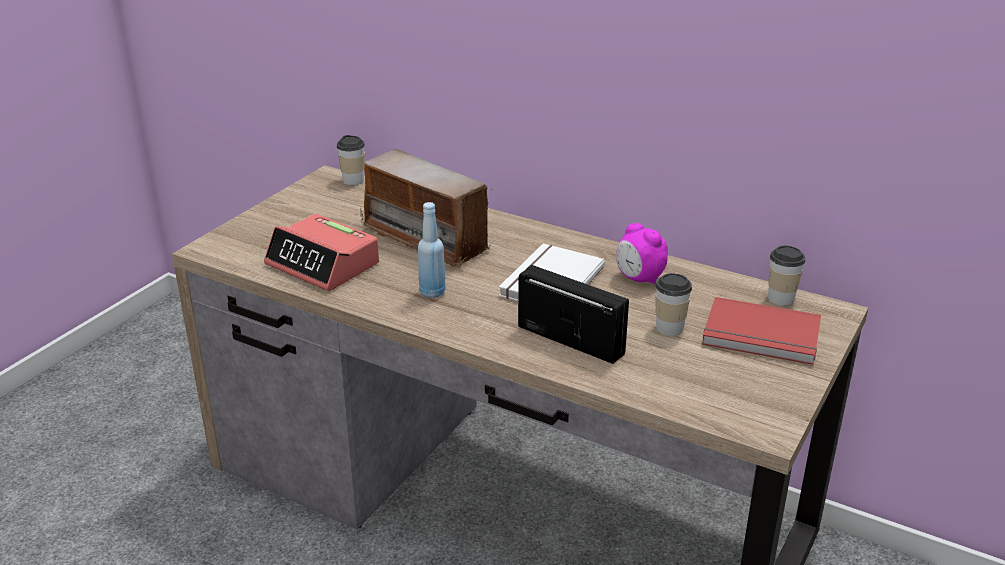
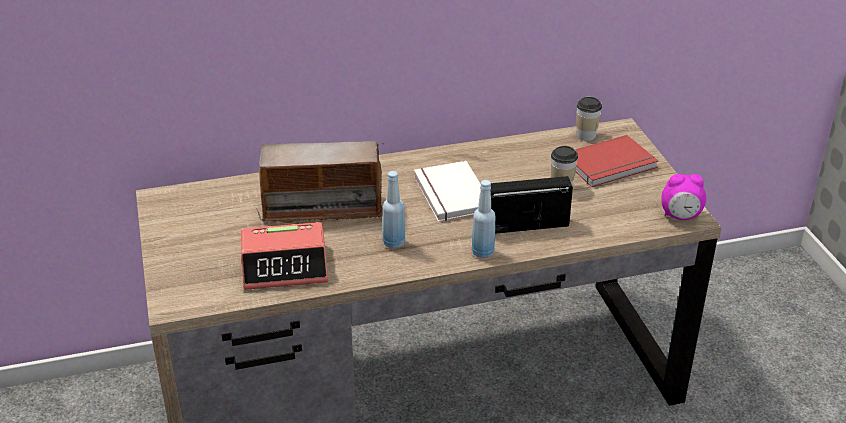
camera: 45 degrees left, 5 degrees up
cup [337,135,365,185] -> none
alarm clock [616,223,668,285] -> alarm clock moved to [661,174,706,220]
none -> blue bottle [472,180,496,258]

